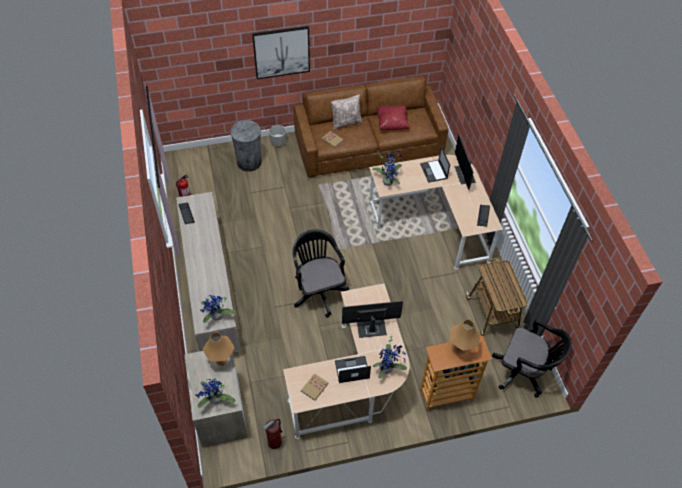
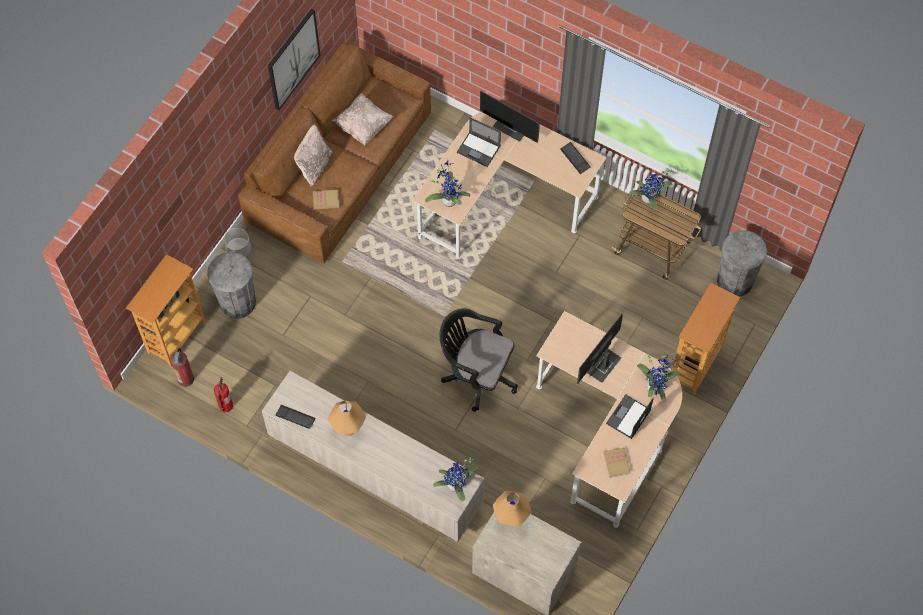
camera: 45 degrees left, 10 degrees up
potted plant [195,378,236,408] -> potted plant moved to [629,169,672,210]
picture [252,26,310,79] -> picture moved to [268,9,321,111]
fire extinguisher [263,419,282,449] -> fire extinguisher moved to [170,348,194,387]
red pillow [376,105,410,130] -> beige pillow [332,93,394,145]
orange table lamp [450,320,480,354] -> orange table lamp moved to [328,401,366,436]
black office chair [492,320,572,398] -> grey trash can [717,230,767,297]
none -> bookcase [126,254,205,367]

